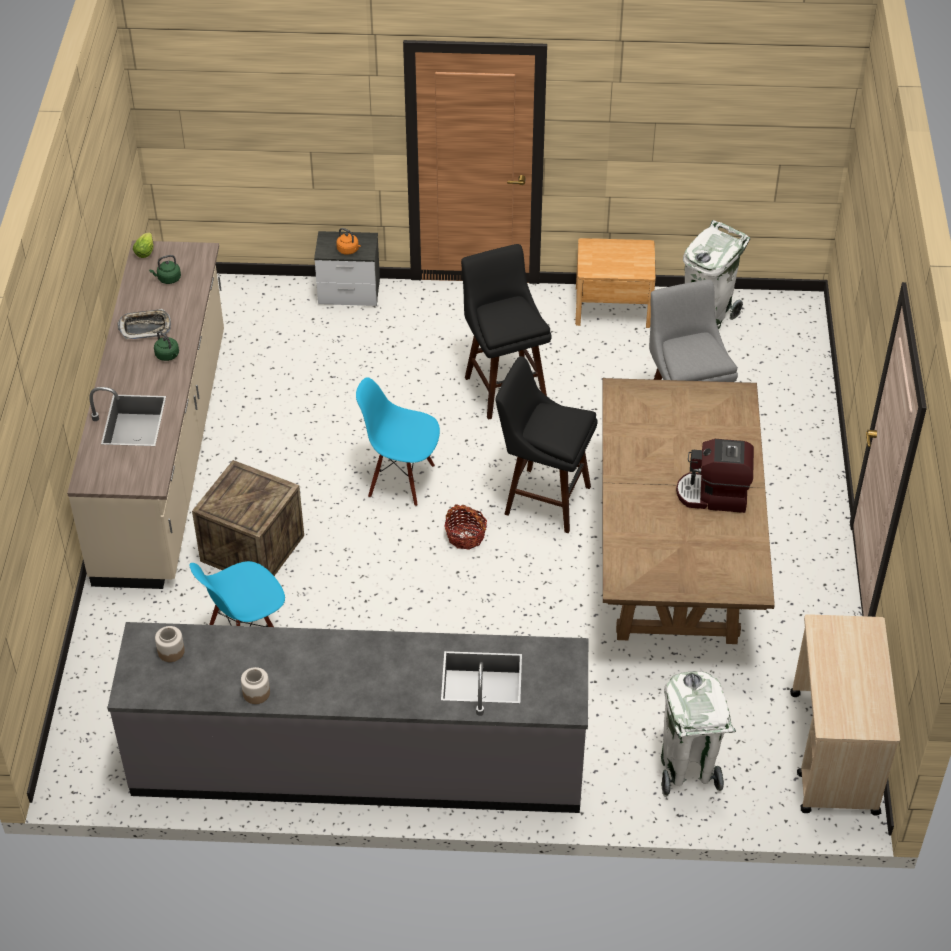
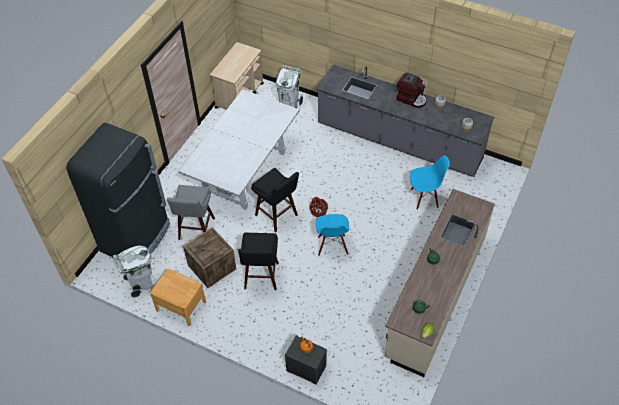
camera: 155 degrees left, 5 degrees up
tray [118,309,171,339] -> none
crate [192,460,304,576] -> crate moved to [183,227,236,288]
blue chair [356,377,440,506] -> blue chair turned 45 degrees clockwise [316,214,349,256]
brown dining table [602,378,775,644] -> white dining table [178,89,300,210]
coffee machine [676,439,754,513] -> coffee machine moved to [396,73,427,108]
none -> black fridge [66,123,170,257]

